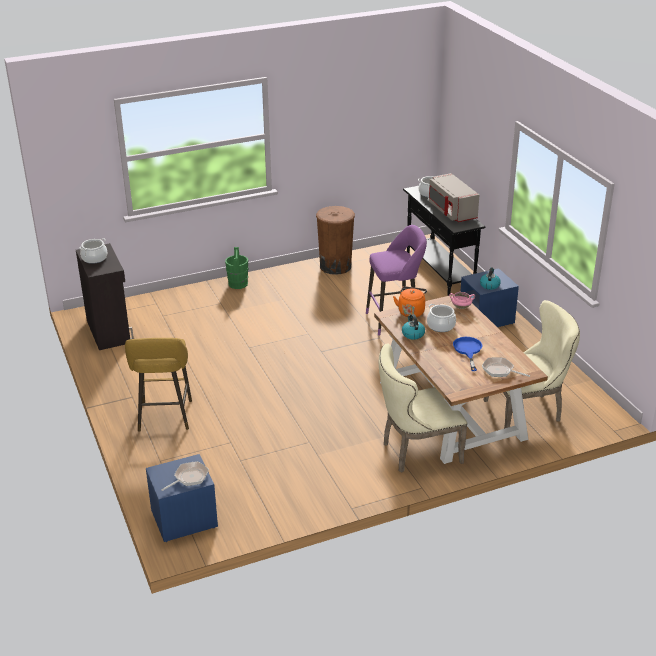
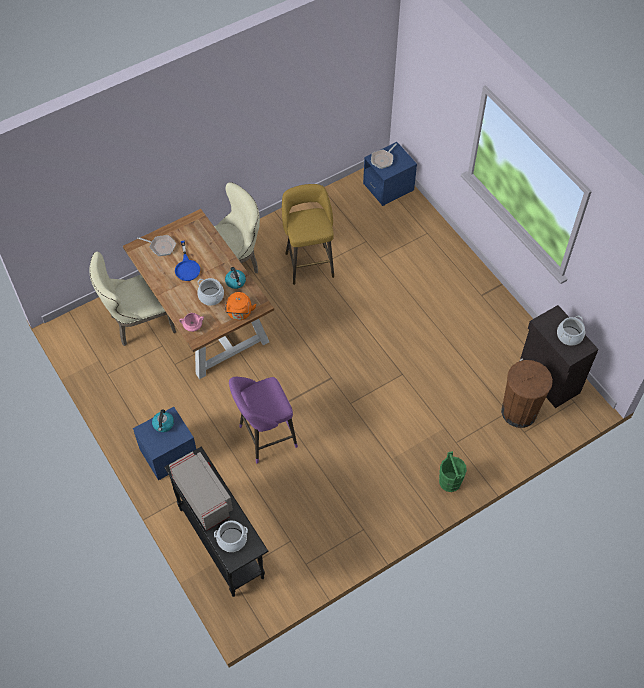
camera: 170 degrees right, 25 degrees up
yellow stool [125,338,192,431] -> yellow stool moved to [282,184,334,285]
brown trash can [316,206,355,275] -> brown trash can moved to [501,360,553,428]

